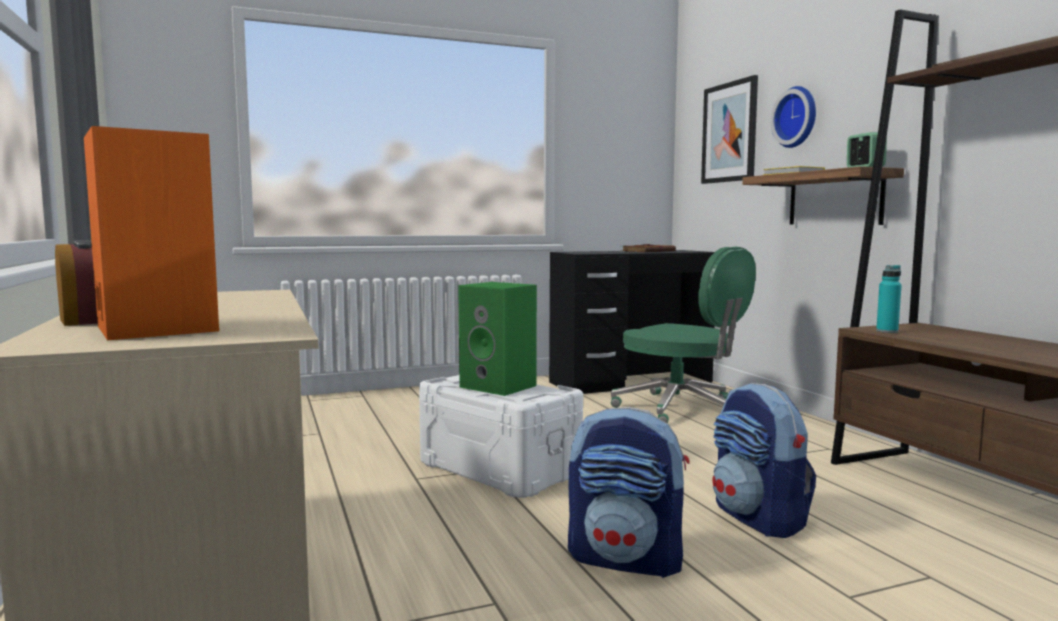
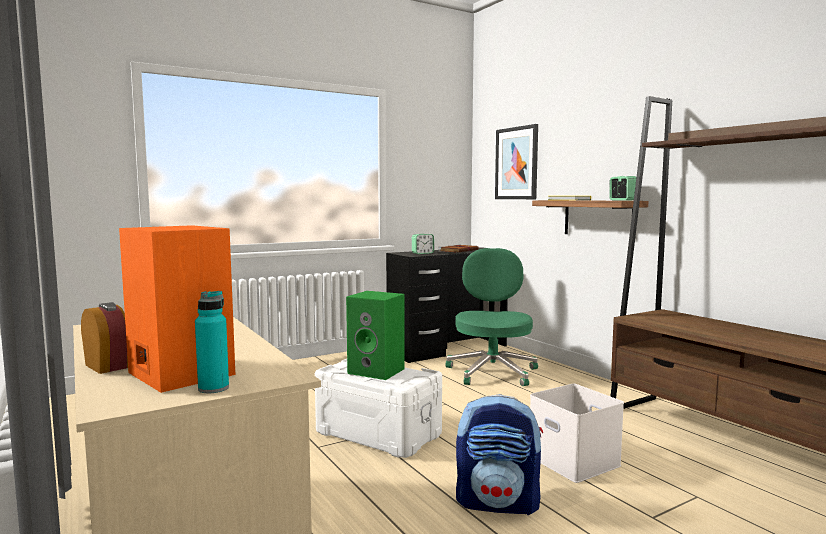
camera: 10 degrees left, 0 degrees up
green office chair [611,247,756,423] -> green office chair turned 120 degrees counterclockwise [446,248,538,386]
backpack [713,383,816,538] -> white storage box [530,384,624,483]
wall clock [771,86,816,148] -> none
turquoise bottle [876,265,902,333] -> turquoise bottle moved to [195,291,229,393]
none -> alarm clock [412,234,434,254]

